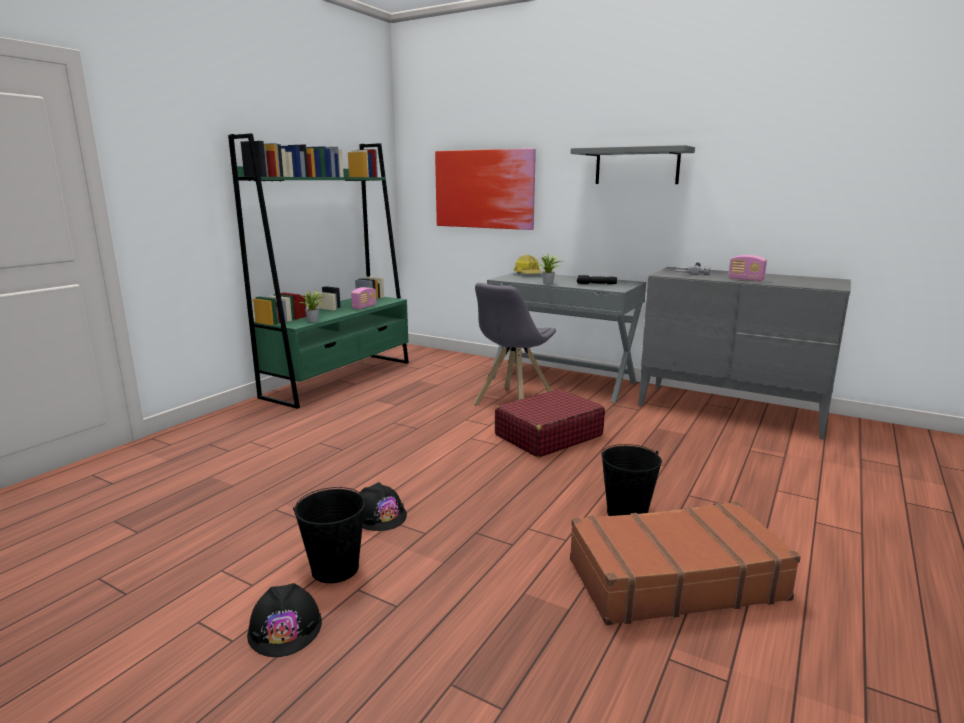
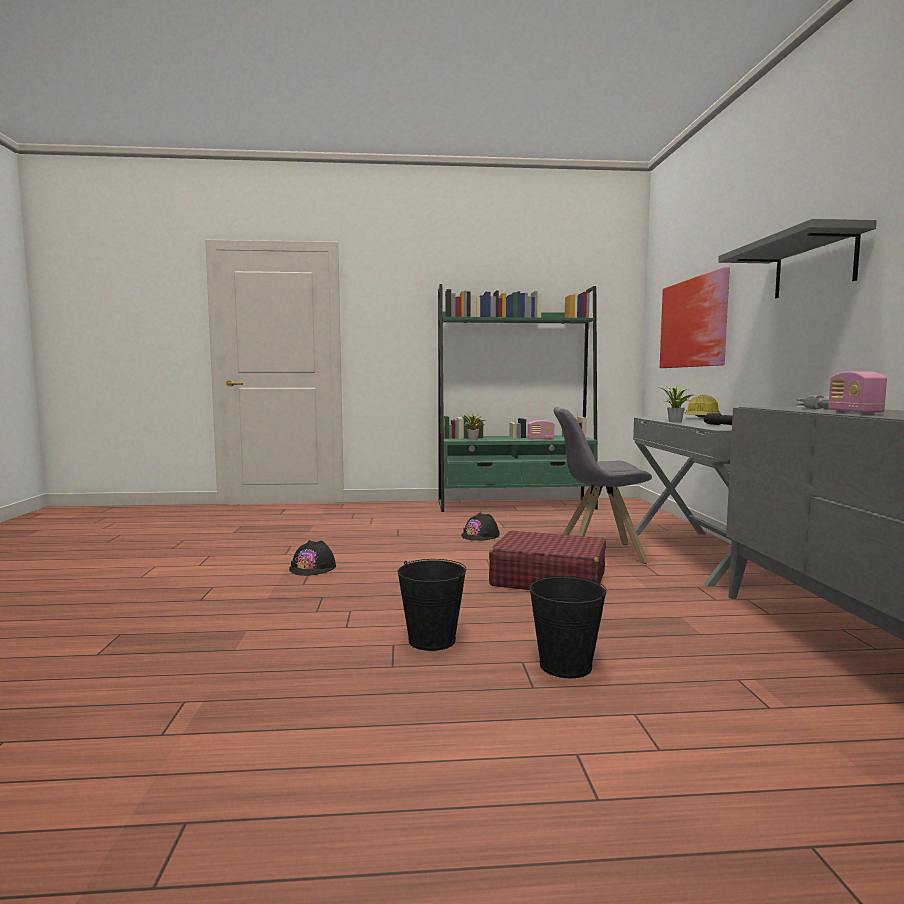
camera: 55 degrees right, 10 degrees down
black hard hat [247,583,322,657] -> black hard hat moved to [461,513,500,541]
black bucket [293,487,366,583] -> black bucket moved to [529,575,606,678]
brown suitcase [570,501,801,625] -> none

